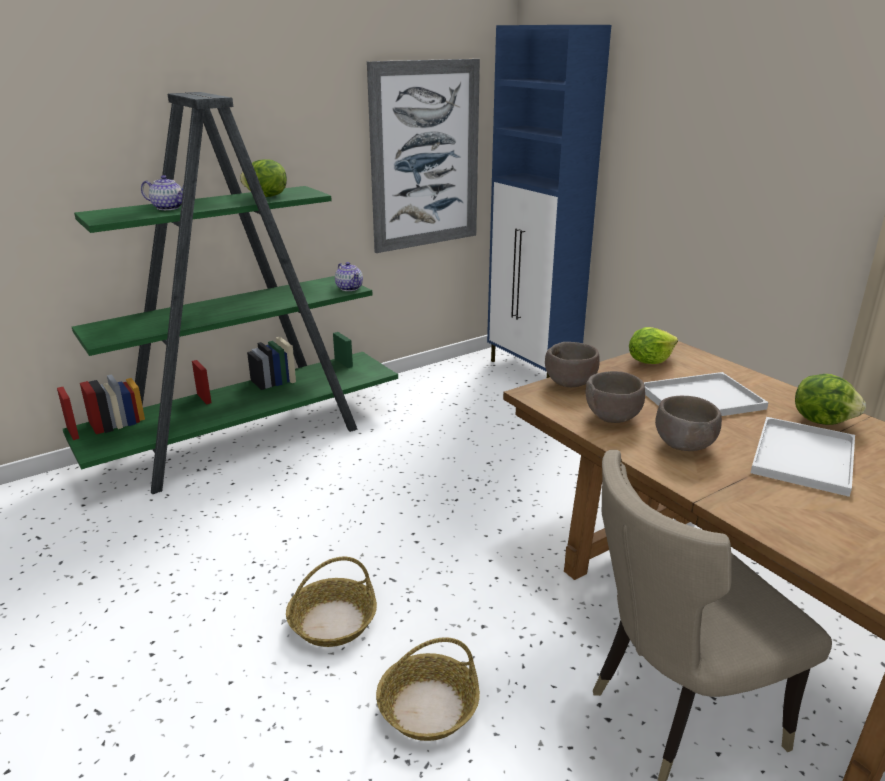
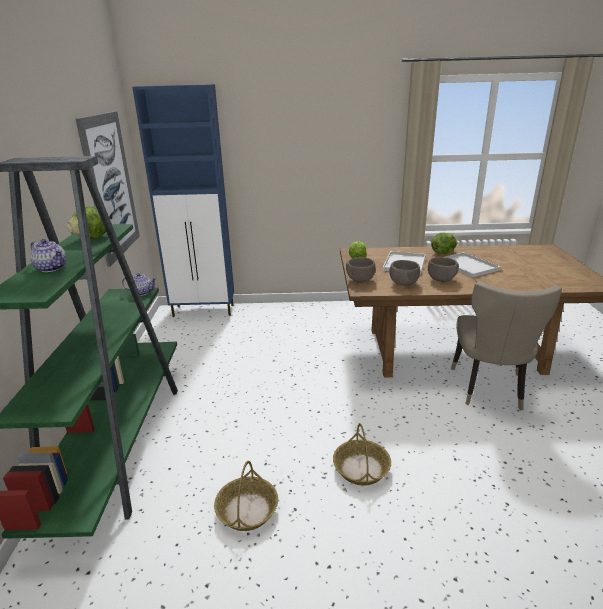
camera: 55 degrees left, 0 degrees up
teapot [141,175,184,210] -> teapot turned 75 degrees clockwise [30,239,66,272]
basket [376,637,480,741] -> basket moved to [214,461,278,531]

